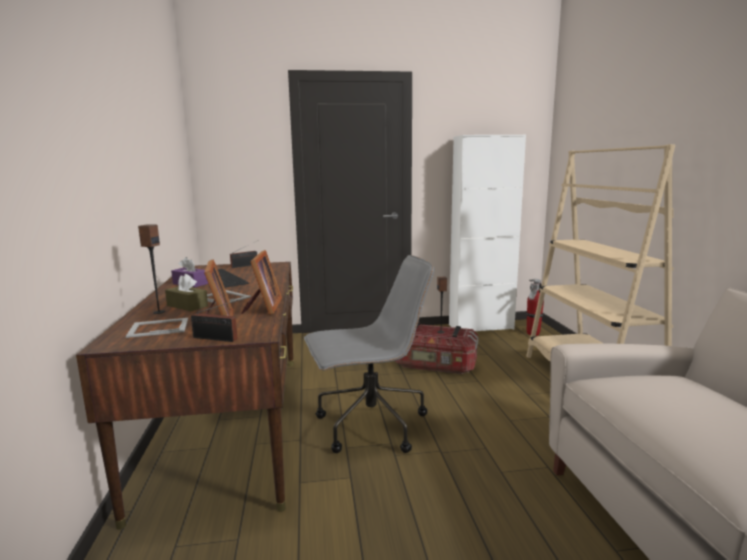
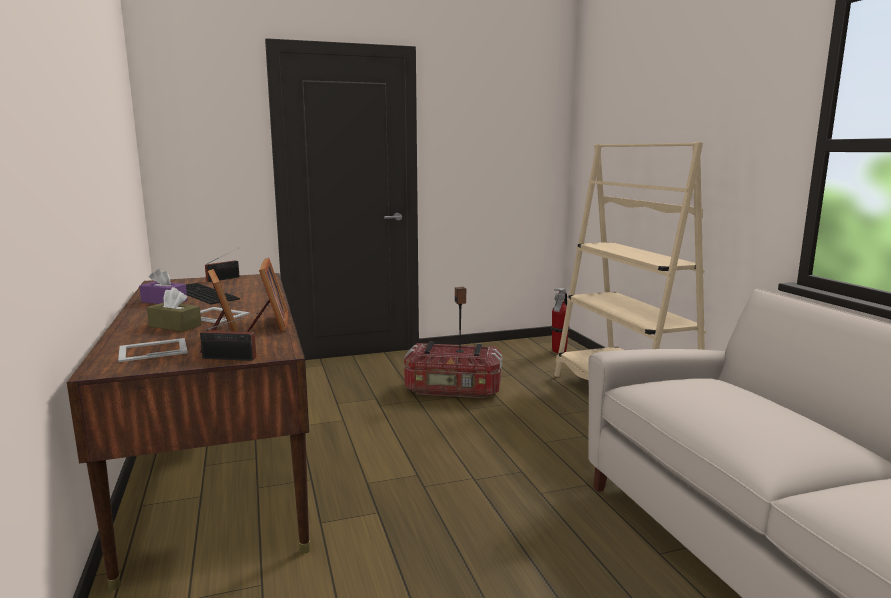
camera: 10 degrees left, 0 degrees up
speaker [138,224,165,314] -> none
grey office chair [304,255,434,453] -> none
white cabinet [449,135,526,331] -> none

